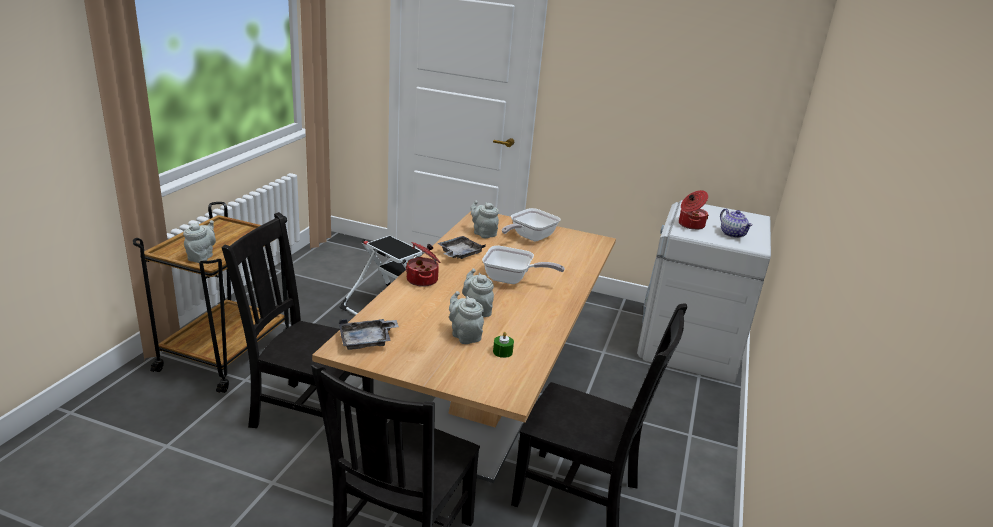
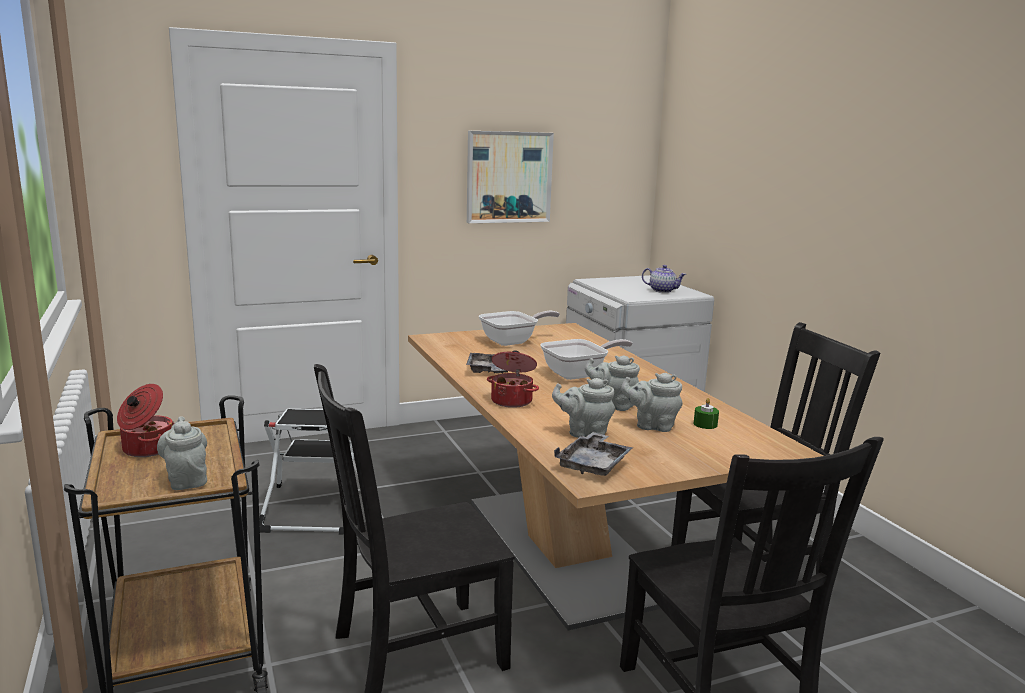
camera: 40 degrees left, 10 degrees down
grey teapot [471,201,499,238] -> grey teapot moved to [552,378,615,438]
frying pan [502,208,561,241] -> frying pan turned 120 degrees counterclockwise [479,311,560,346]
cooking pot [679,190,709,230] -> cooking pot moved to [117,384,175,457]
none -> picture [467,131,554,223]

